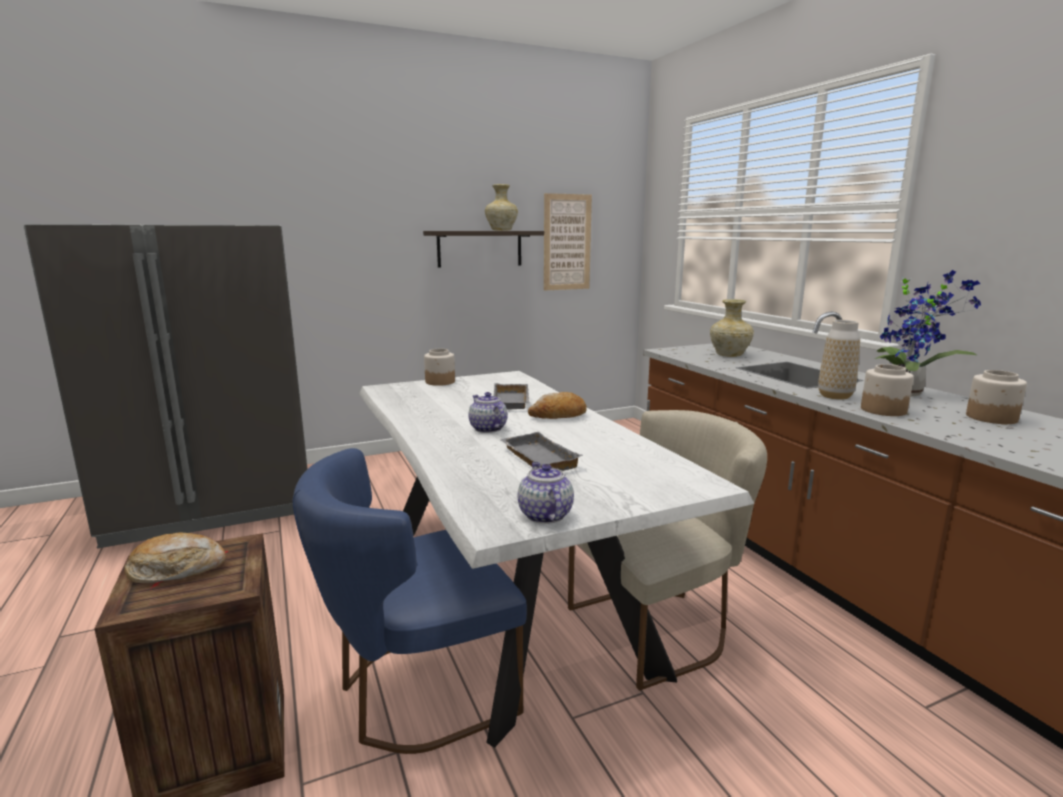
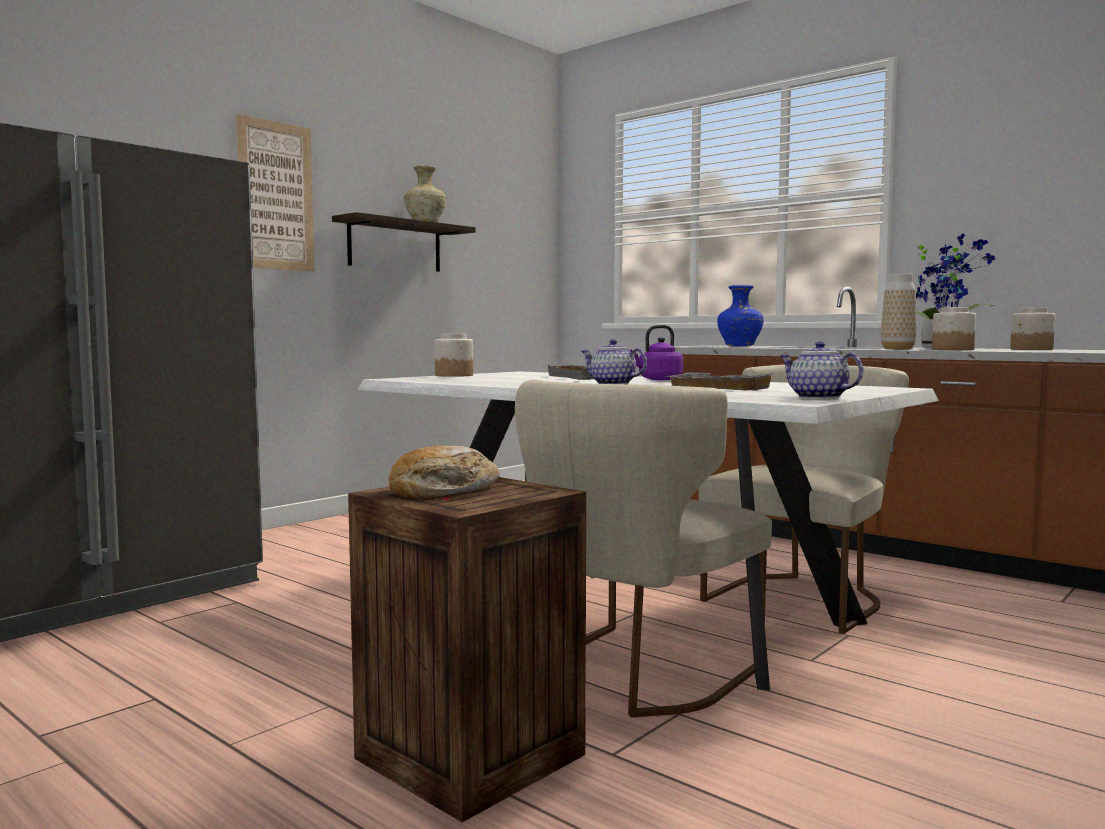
camera: 25 degrees left, 10 degrees down
blue chair [293,448,527,754] -> beige chair [515,379,772,717]
bread [528,392,587,419] -> purple kettle [630,325,683,380]
picture [544,193,592,291] -> picture moved to [236,114,314,271]
beige vase [710,299,754,357] -> blue vase [717,285,764,346]

